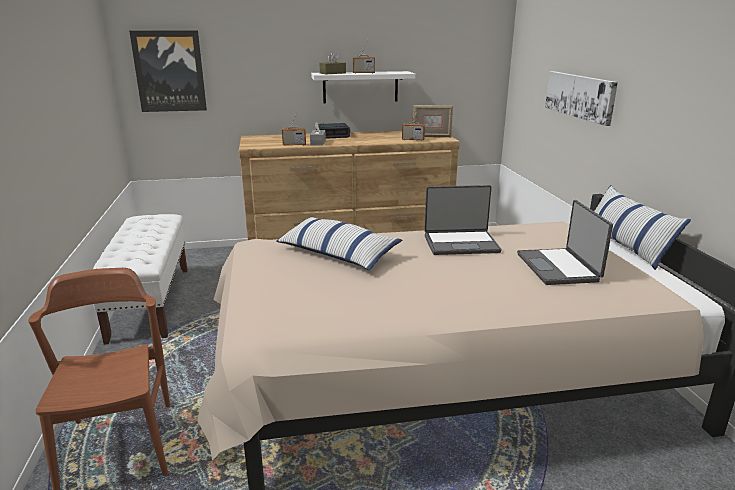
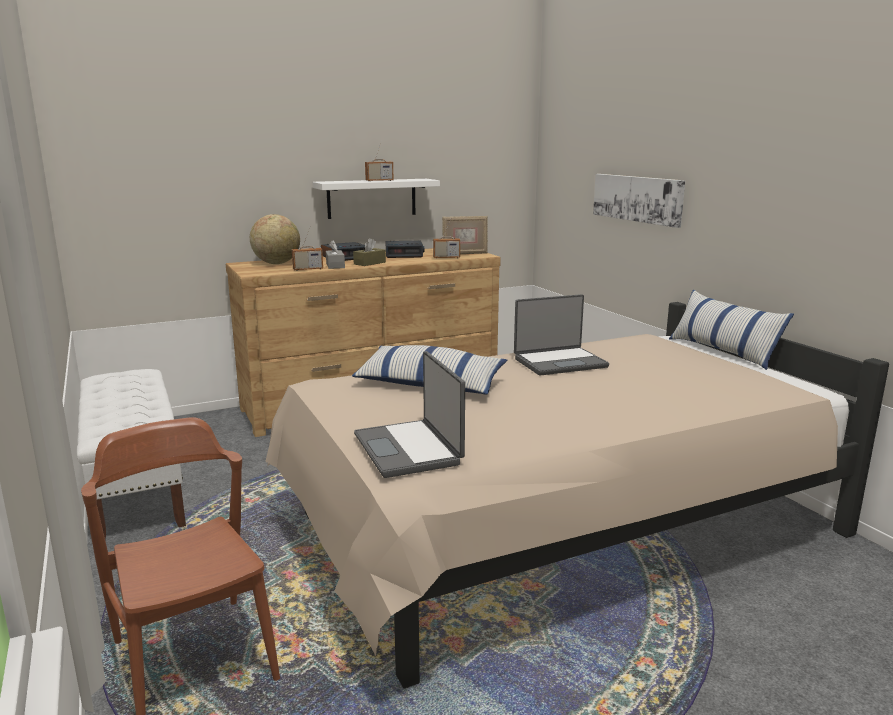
camera: 15 degrees left, 5 degrees down
picture [129,30,207,112] -> none
brown tissue box [320,52,346,74] -> brown tissue box moved to [353,238,386,266]
laptop [517,200,613,285] -> laptop moved to [354,351,465,478]
none -> globe [250,214,300,264]
none -> alarm clock [386,241,424,258]

